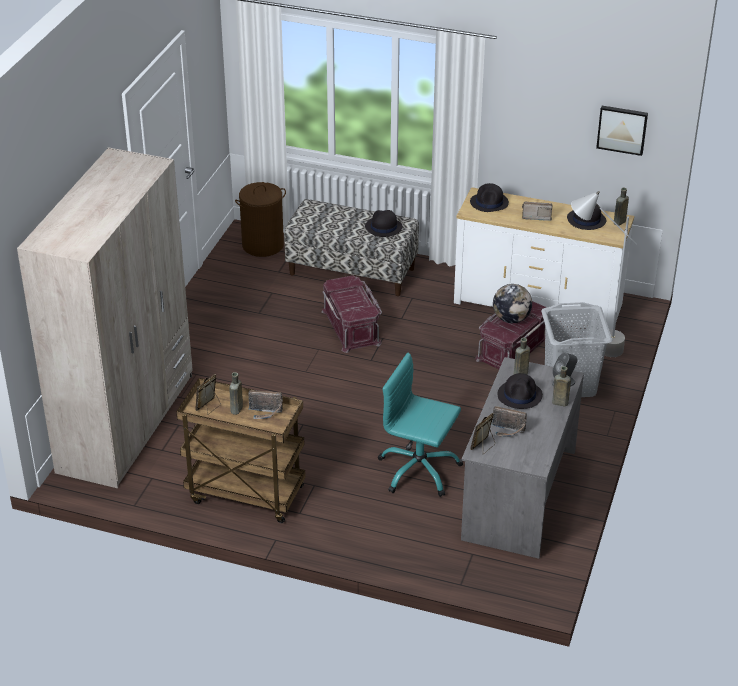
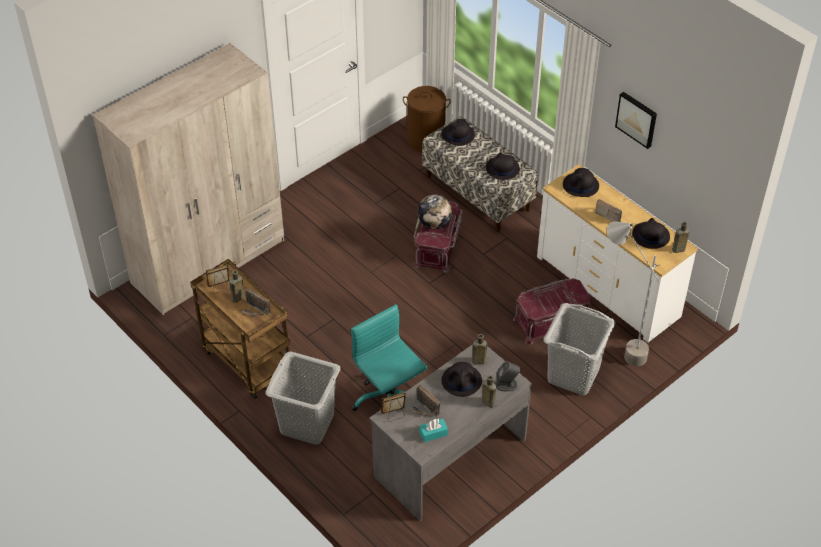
camera: 30 degrees right, 10 degrees up
globe [493,284,532,323] -> globe moved to [417,194,452,229]
picture [596,106,648,156] -> picture moved to [615,92,657,149]
none -> grey laundry basket [265,352,340,445]
none -> turquoise tissue box [419,419,448,442]
none -> black hat [441,119,475,146]

